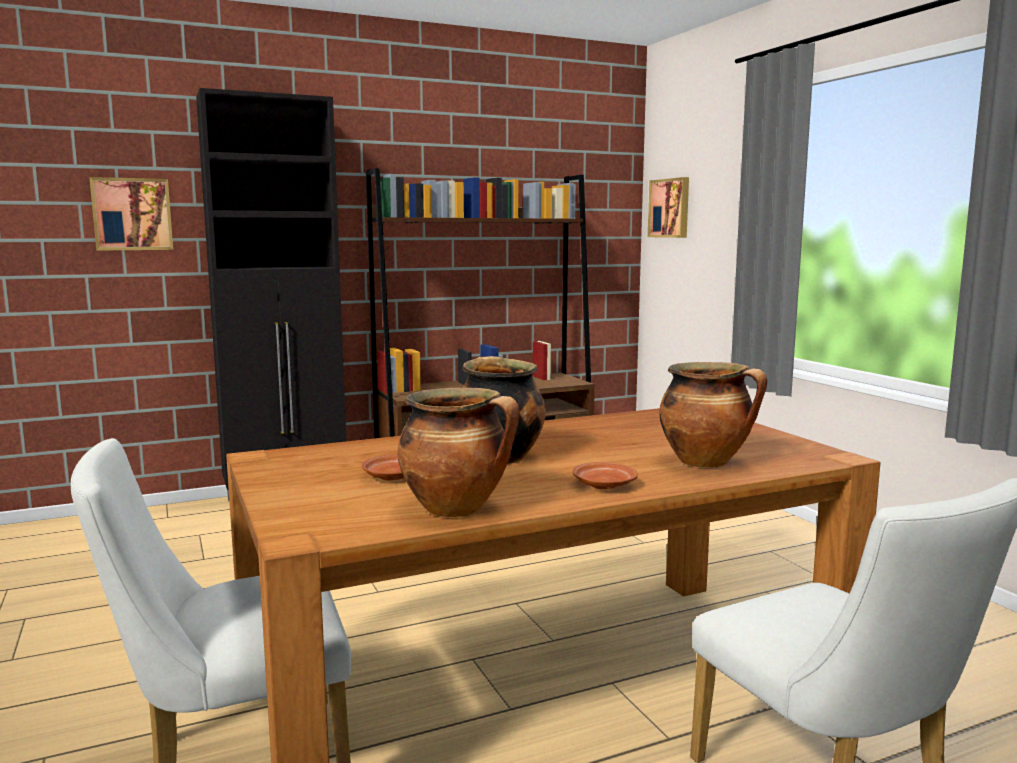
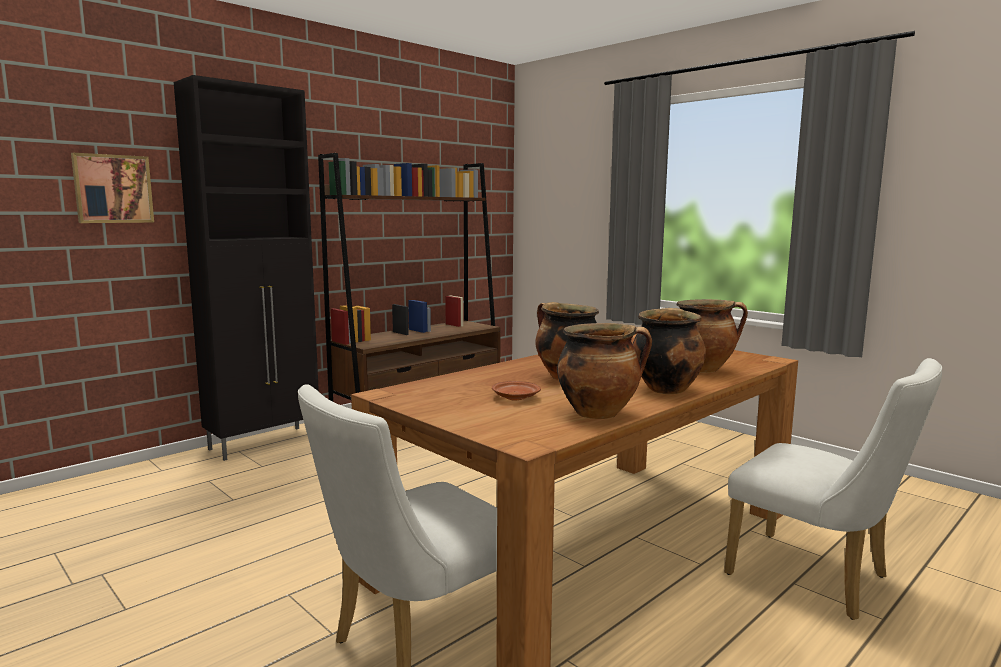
camera: 20 degrees left, 0 degrees up
brown plate [573,462,638,489] -> cooking pot [633,308,706,394]
picture [648,177,689,238] -> none

